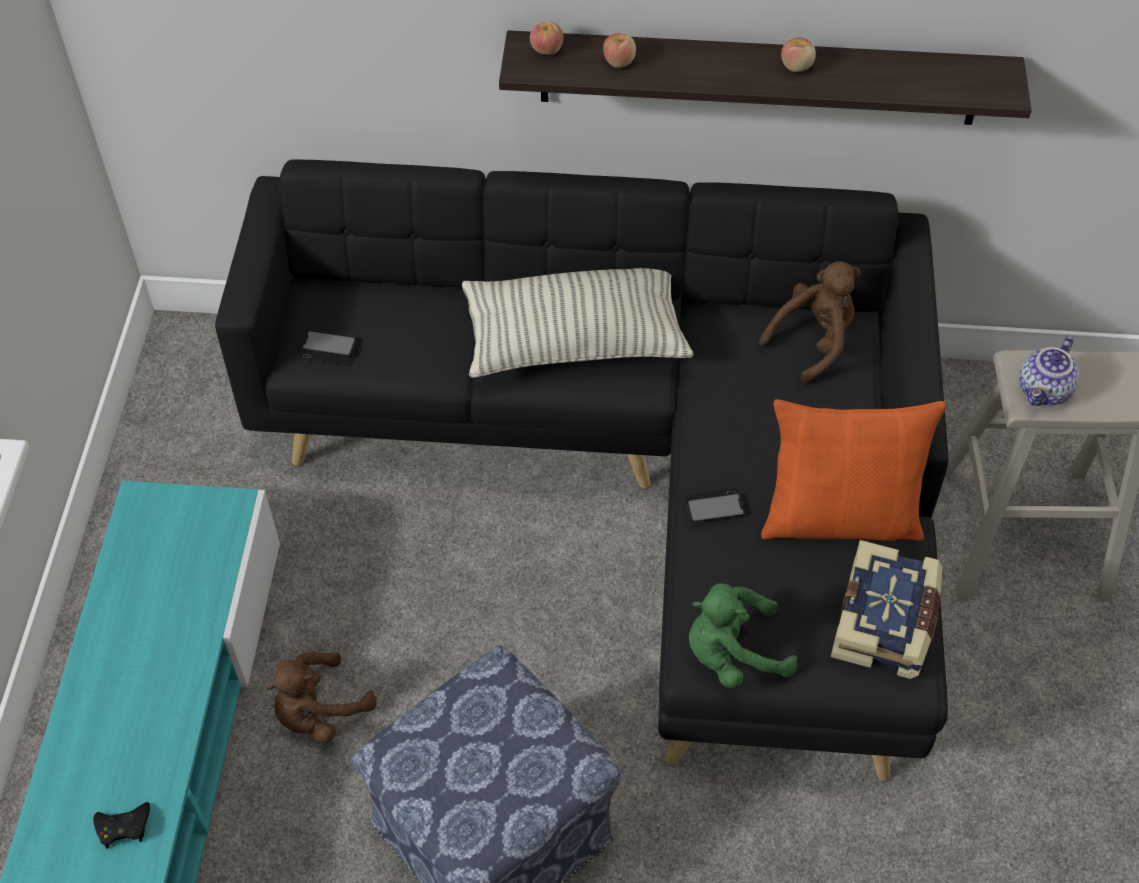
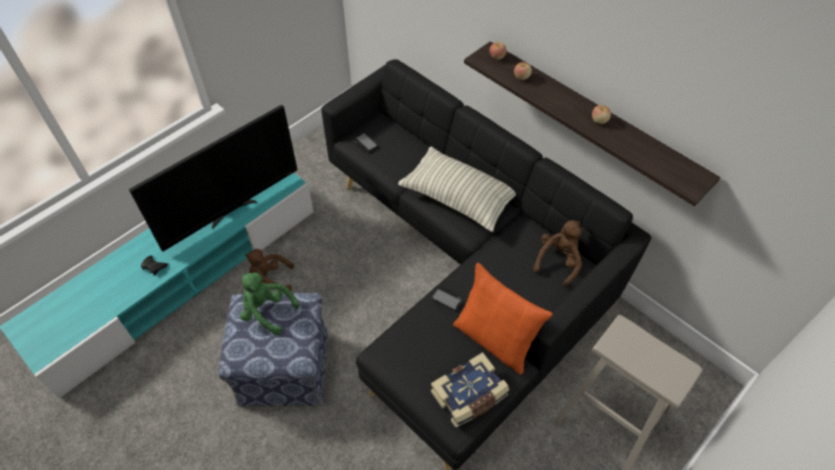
camera: 40 degrees right, 0 degrees up
green plush toy [689,583,797,688] -> green plush toy moved to [240,272,299,335]
brown plush toy [759,261,861,384] -> brown plush toy turned 60 degrees counterclockwise [533,220,582,287]
teapot [1019,336,1080,406] -> none
none -> television [129,105,298,252]

